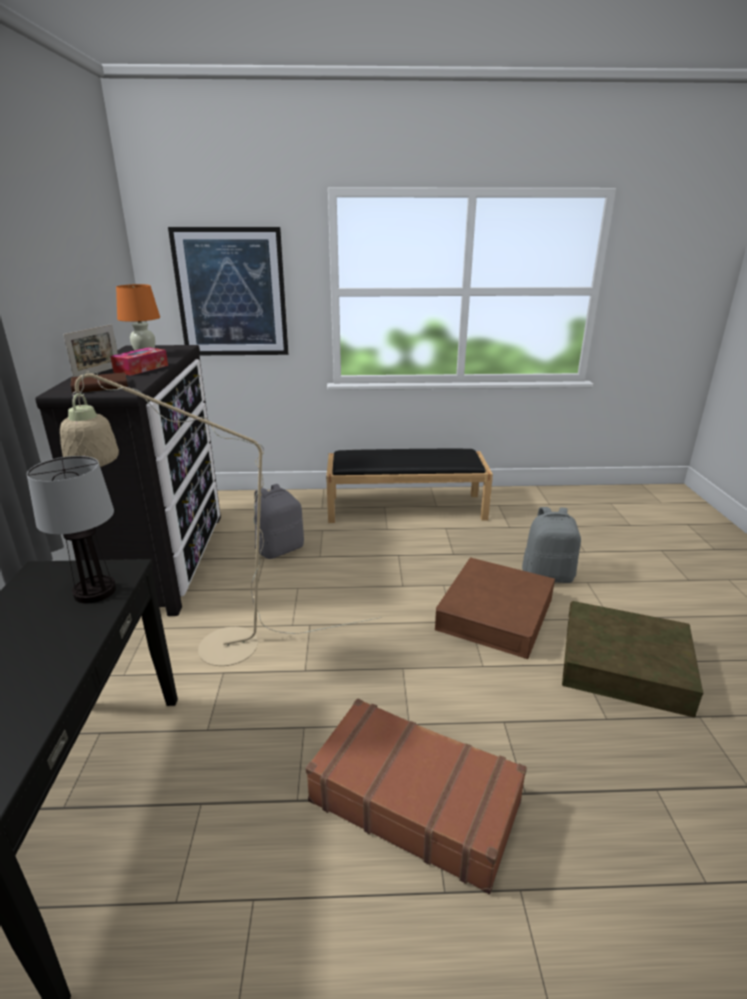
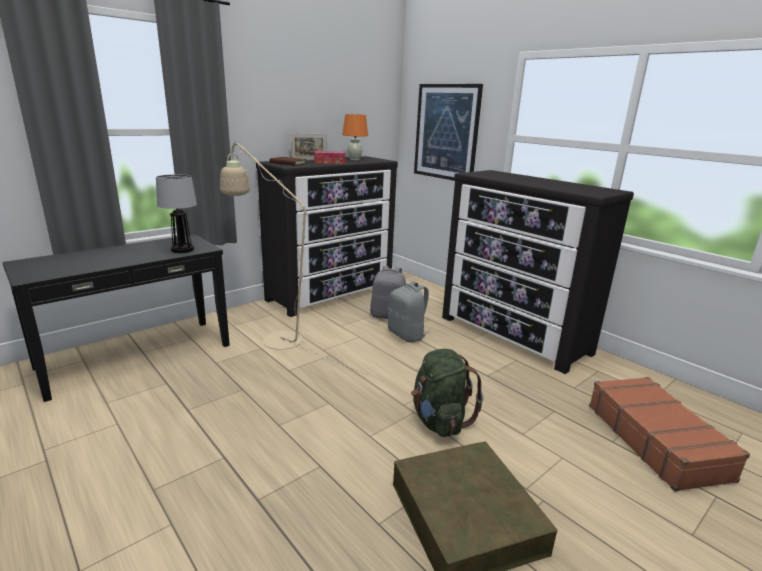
camera: 50 degrees right, 5 degrees down
brown suitcase [306,699,527,894] -> brown suitcase moved to [589,377,750,491]
black bench [326,448,493,523] -> dresser [442,170,634,374]
brown storage box [435,557,555,659] -> green backpack [411,349,484,437]
grey backpack [522,507,581,583] -> grey backpack moved to [388,281,429,343]

